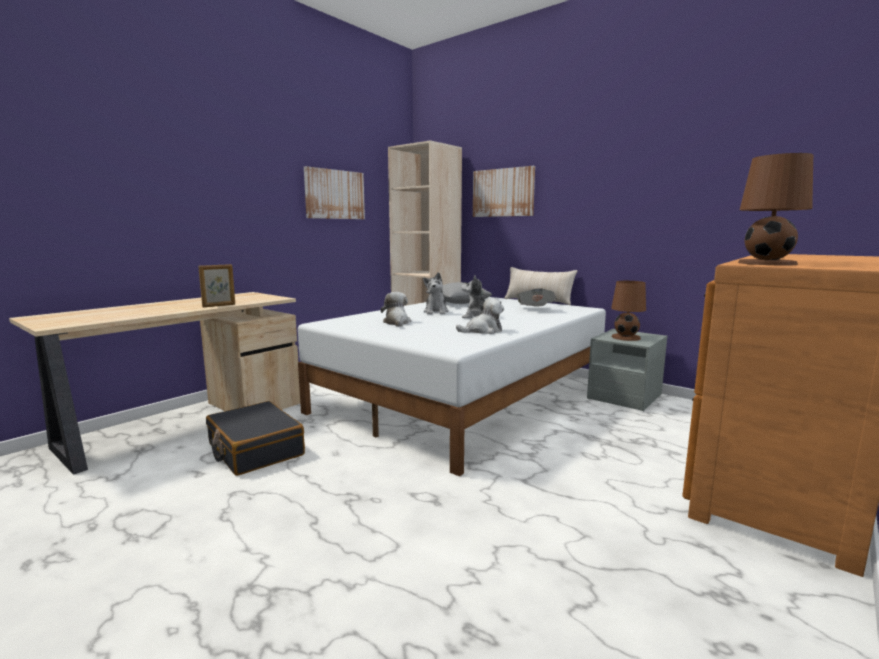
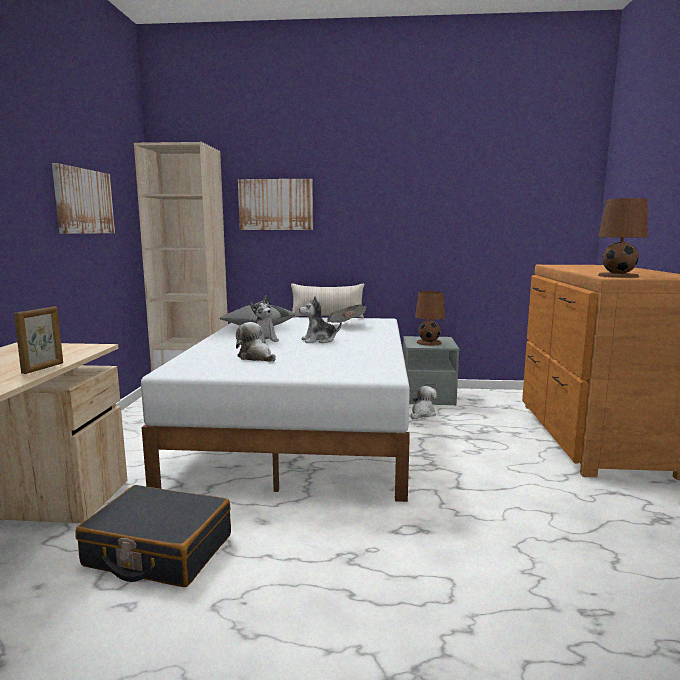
camera: 35 degrees left, 0 degrees up
plush toy [456,298,504,334] -> plush toy moved to [410,386,437,419]

